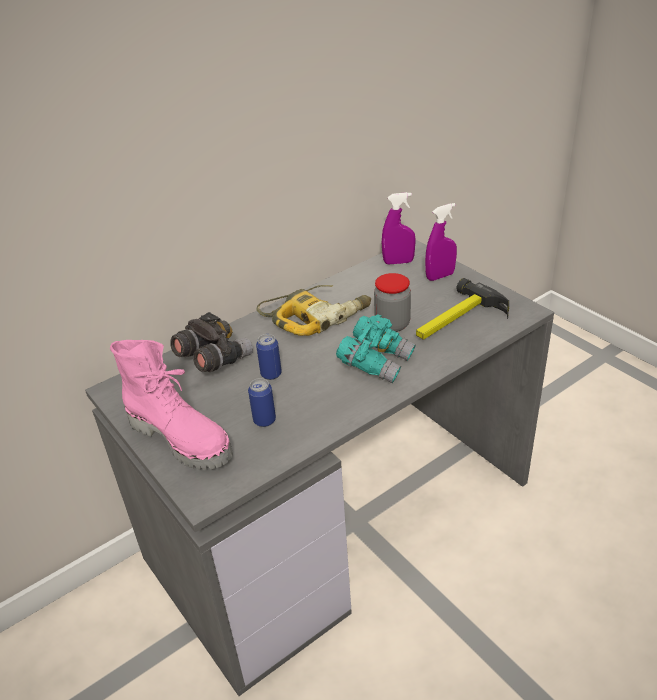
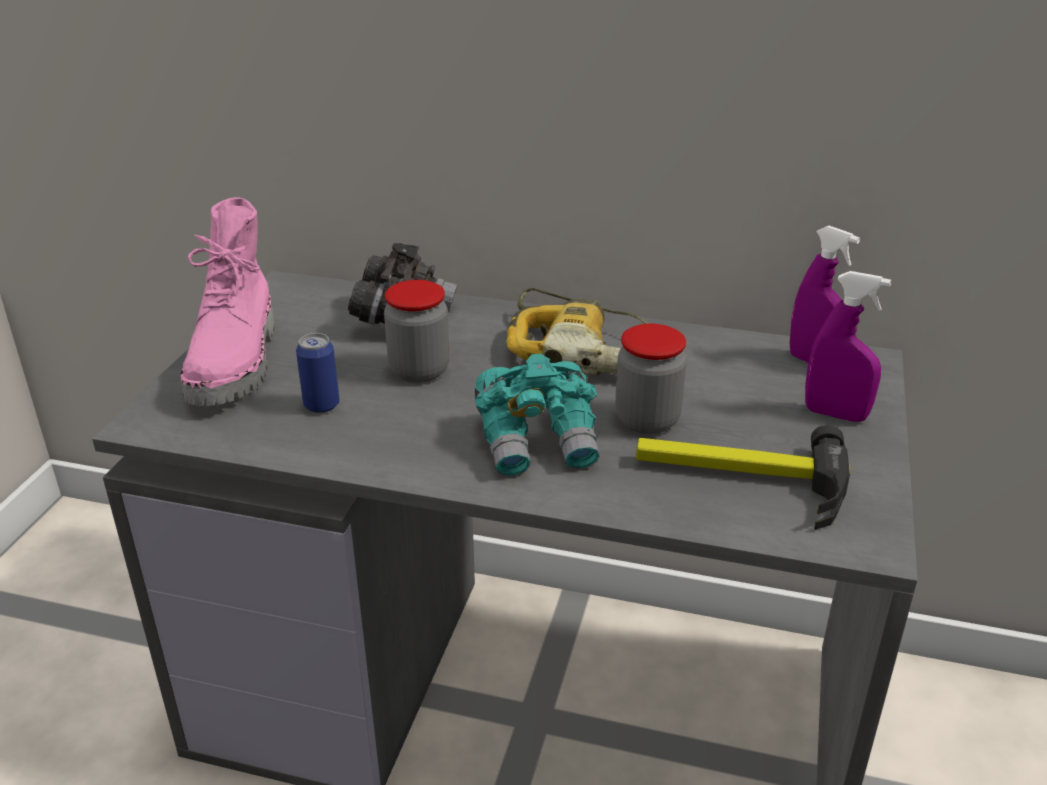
camera: 50 degrees right, 5 degrees down
can [256,334,282,380] -> jar [384,280,450,383]

